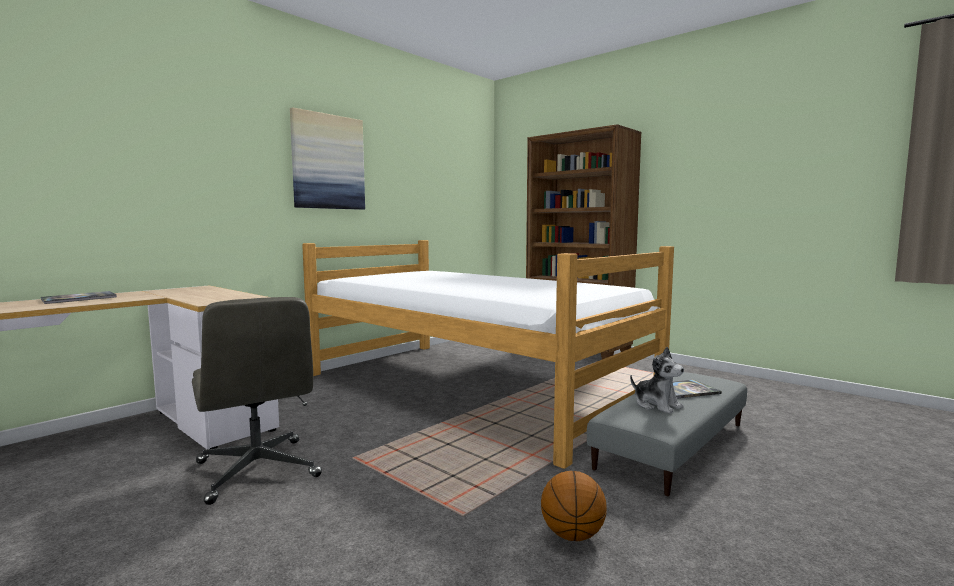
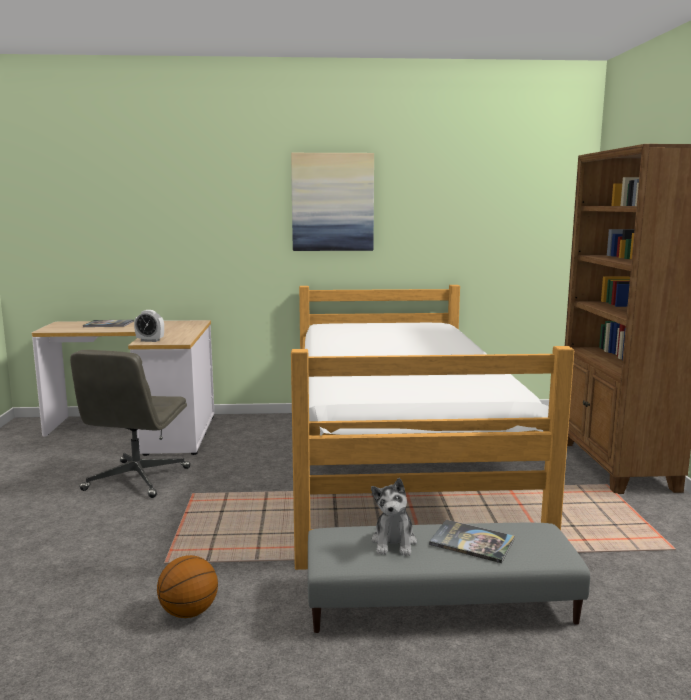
camera: 45 degrees right, 5 degrees up
none -> alarm clock [134,310,164,342]

